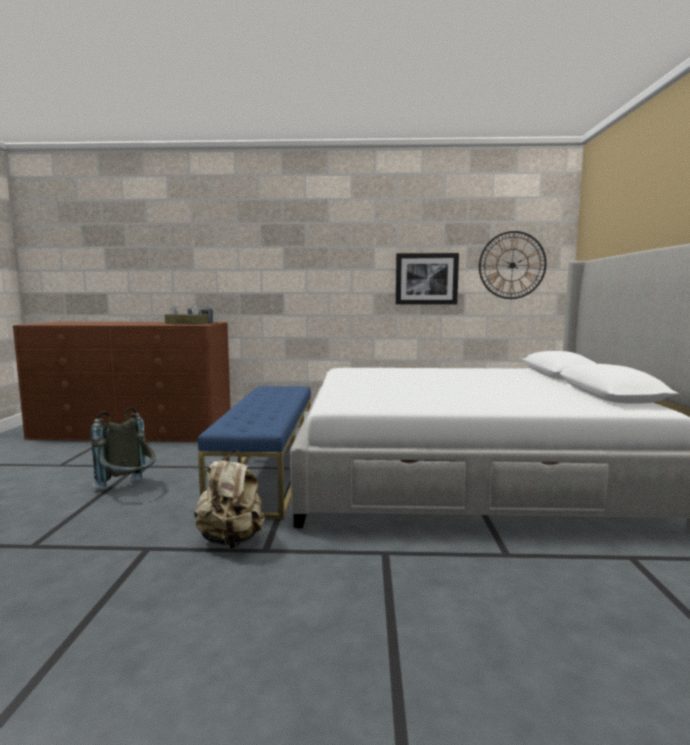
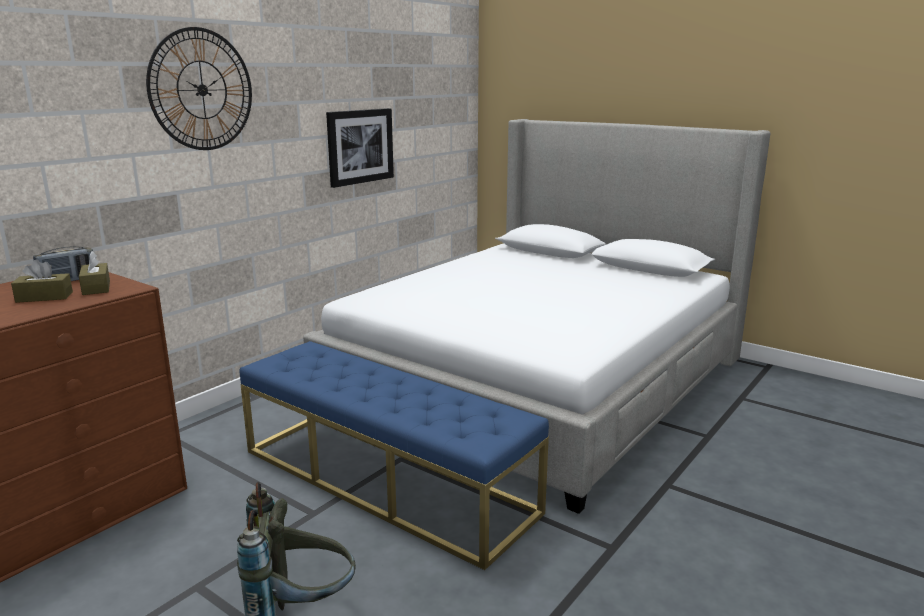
camera: 55 degrees left, 10 degrees up
beige backpack [195,451,265,548] -> none
wall clock [479,231,547,299] -> wall clock moved to [146,27,252,150]

